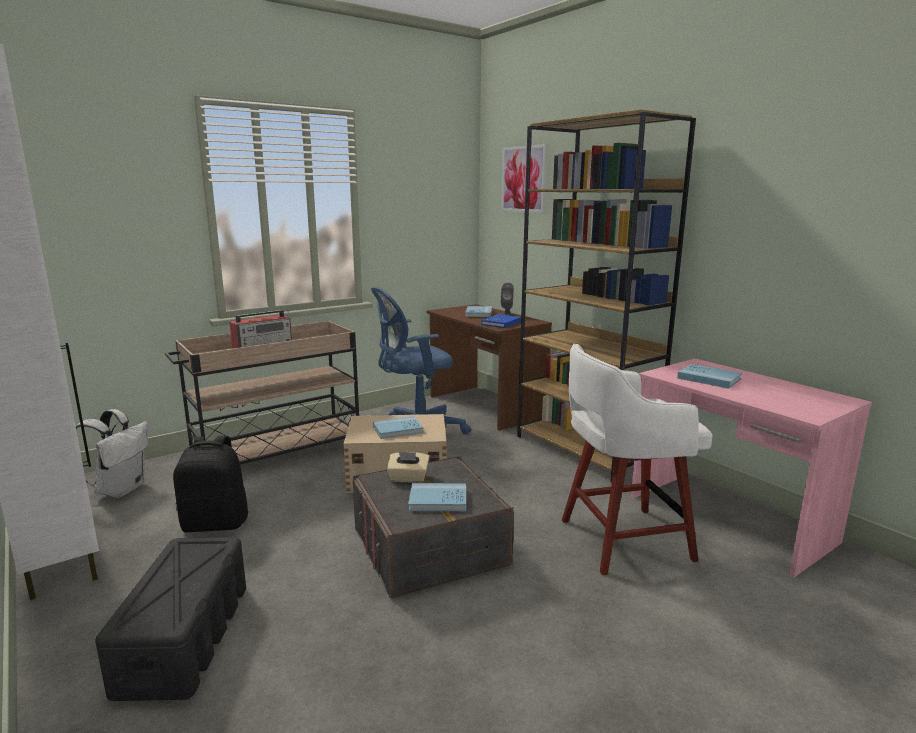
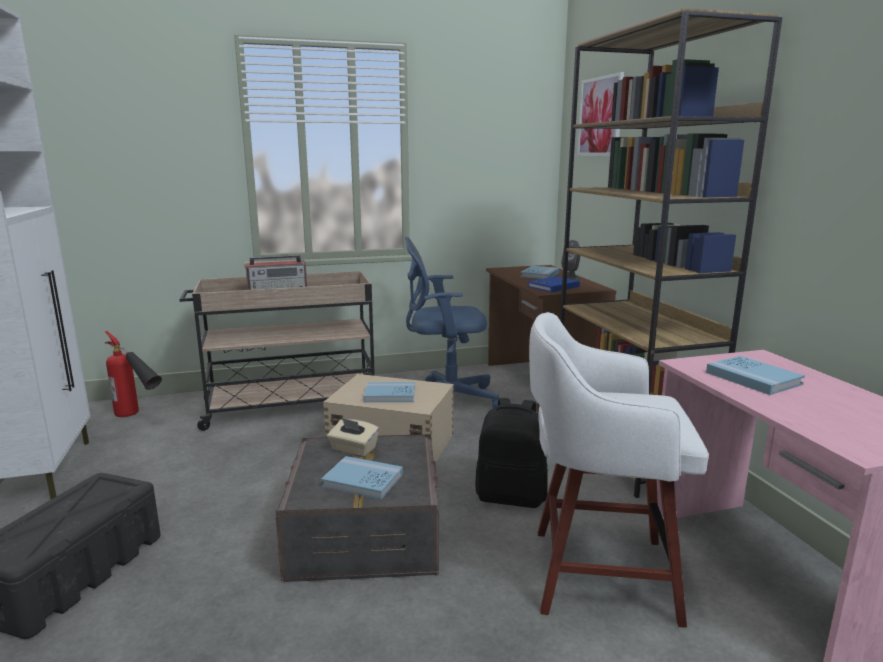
camera: 20 degrees right, 0 degrees up
white backpack [76,409,148,498] -> fire extinguisher [105,331,162,417]
black backpack [173,436,248,532] -> black backpack moved to [475,398,548,508]

